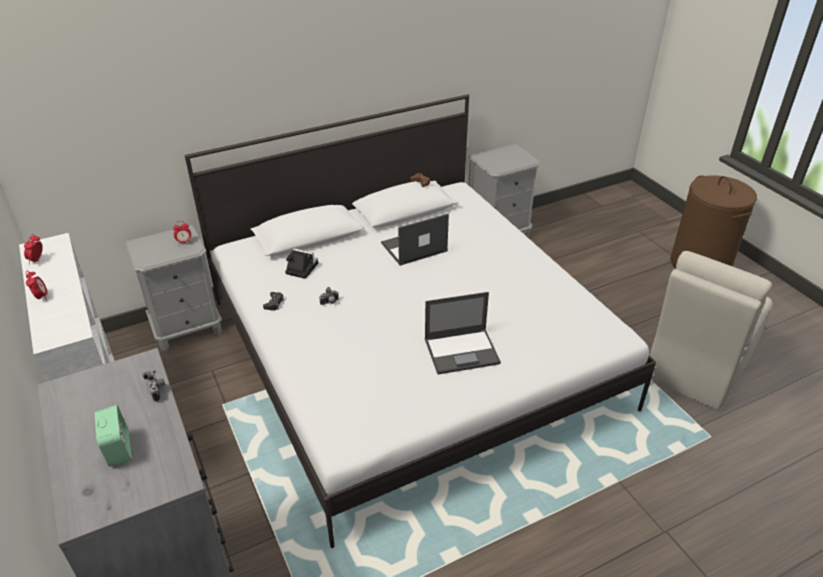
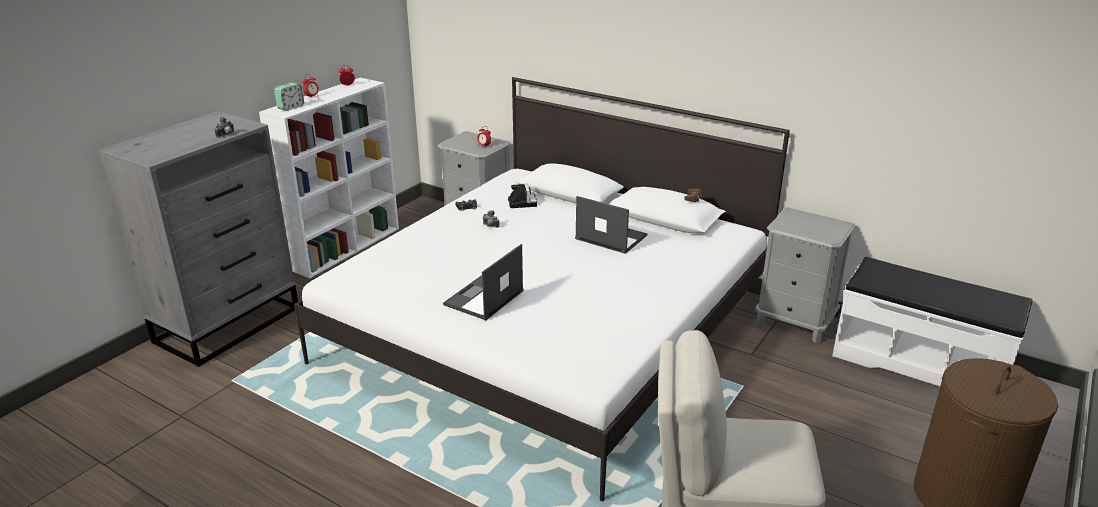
camera: 60 degrees right, 10 degrees down
alarm clock [95,405,132,467] -> alarm clock moved to [274,83,304,111]
laptop [425,292,501,375] -> laptop turned 75 degrees clockwise [443,244,524,320]
none -> white bench [832,257,1033,386]

